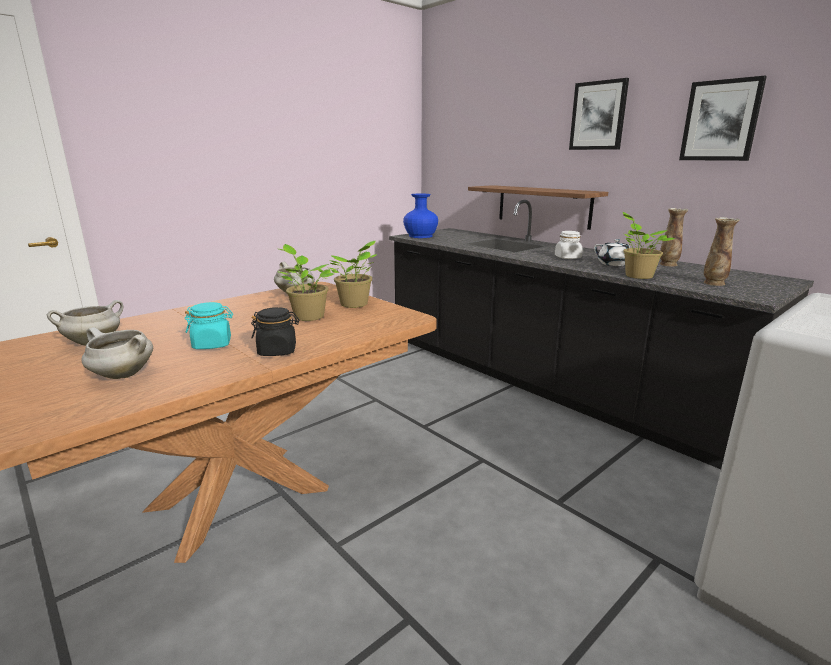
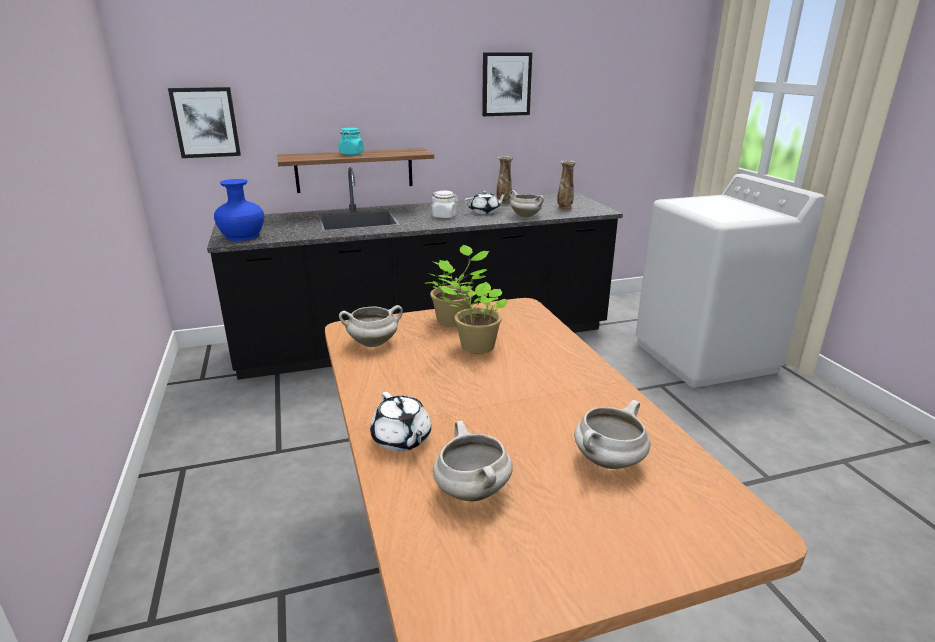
camera: 65 degrees left, 5 degrees up
turquoise jar [185,302,233,349] -> turquoise jar moved to [339,128,364,155]
black jar [251,307,299,356] -> none
picture [569,78,629,150] -> picture moved to [168,87,241,158]
potted plant [623,212,676,279] -> white cooking pot [510,190,544,218]
none -> white teapot [370,392,431,451]

